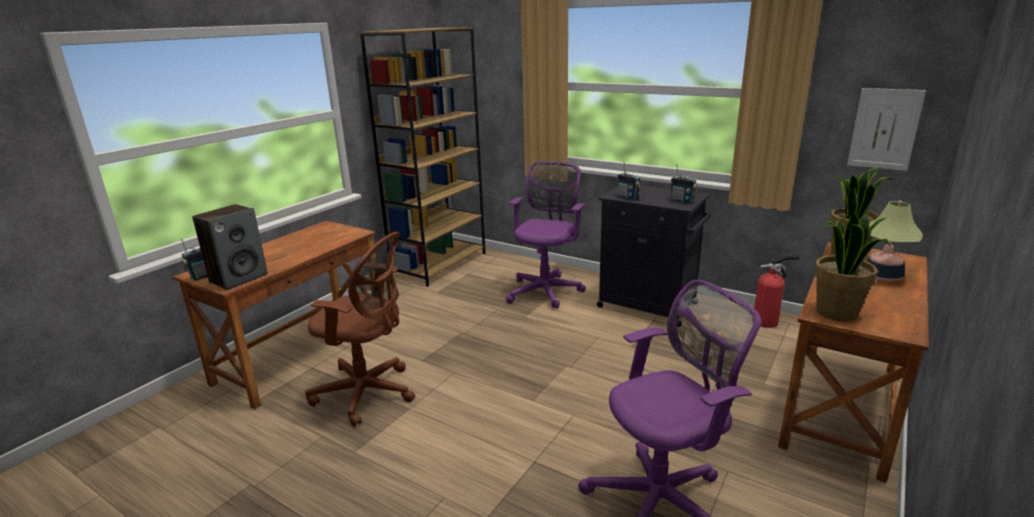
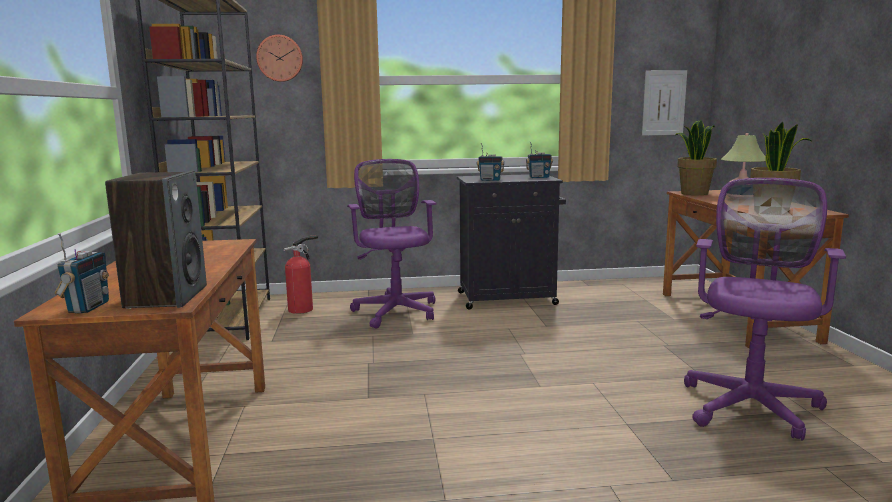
camera: 40 degrees left, 10 degrees down
brown office chair [305,232,415,427] -> none
fire extinguisher [754,254,799,328] -> fire extinguisher moved to [283,235,318,314]
none -> wall clock [256,35,303,82]

